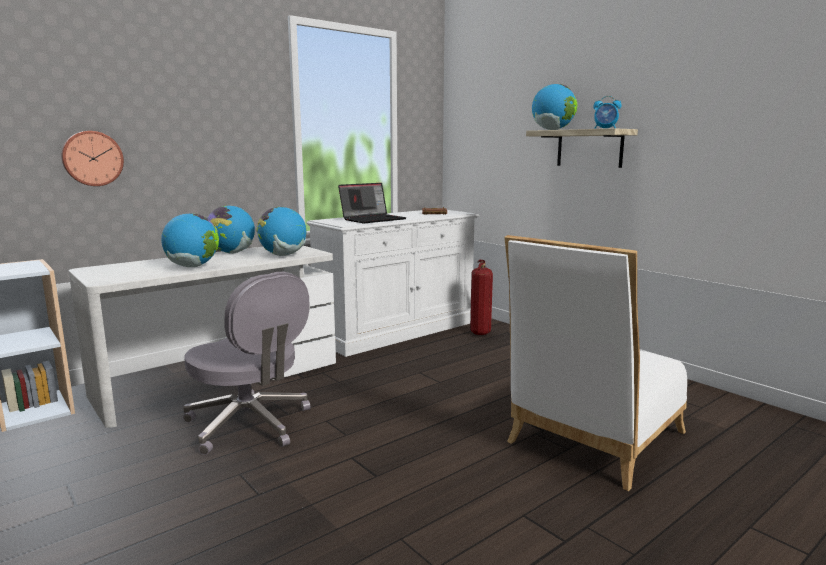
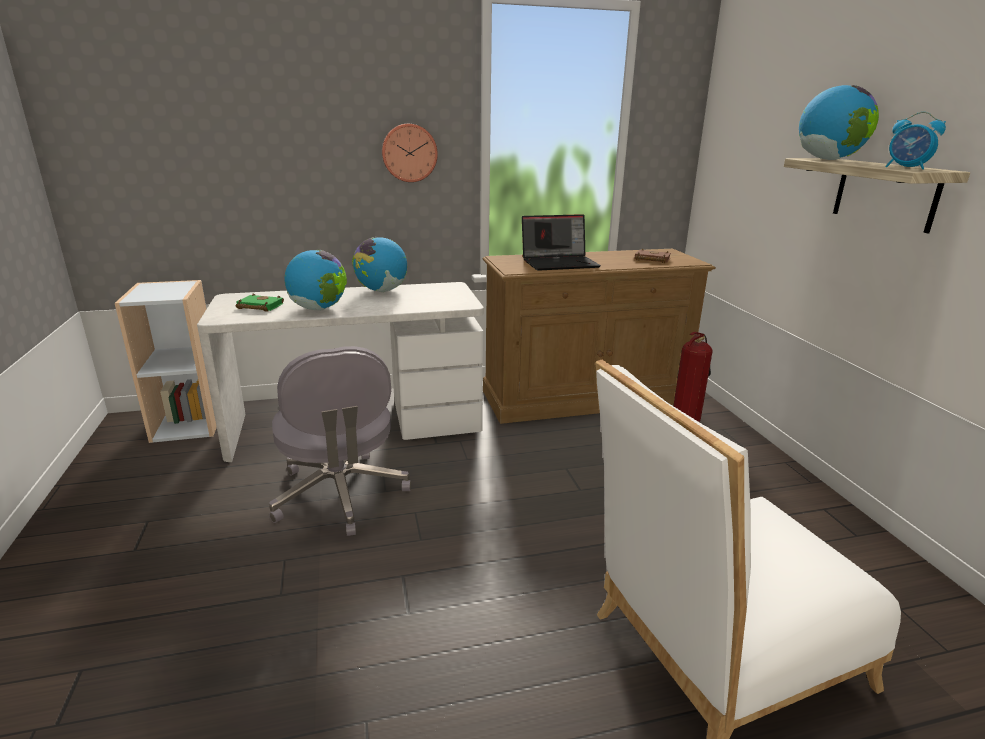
camera: 25 degrees right, 10 degrees up
wall clock [62,131,124,186] -> wall clock moved to [382,124,438,182]
globe [257,207,306,256] -> none
white cabinet [306,210,479,357] -> brown cabinet [482,249,716,424]
none -> green book [235,293,284,312]

